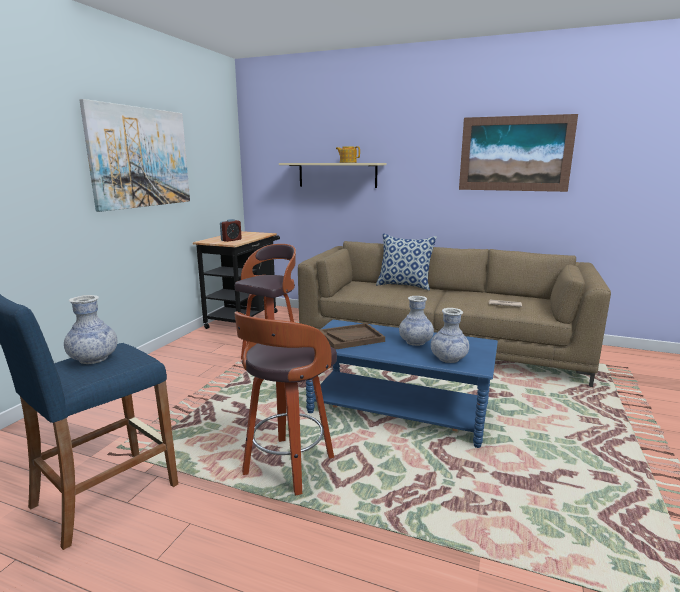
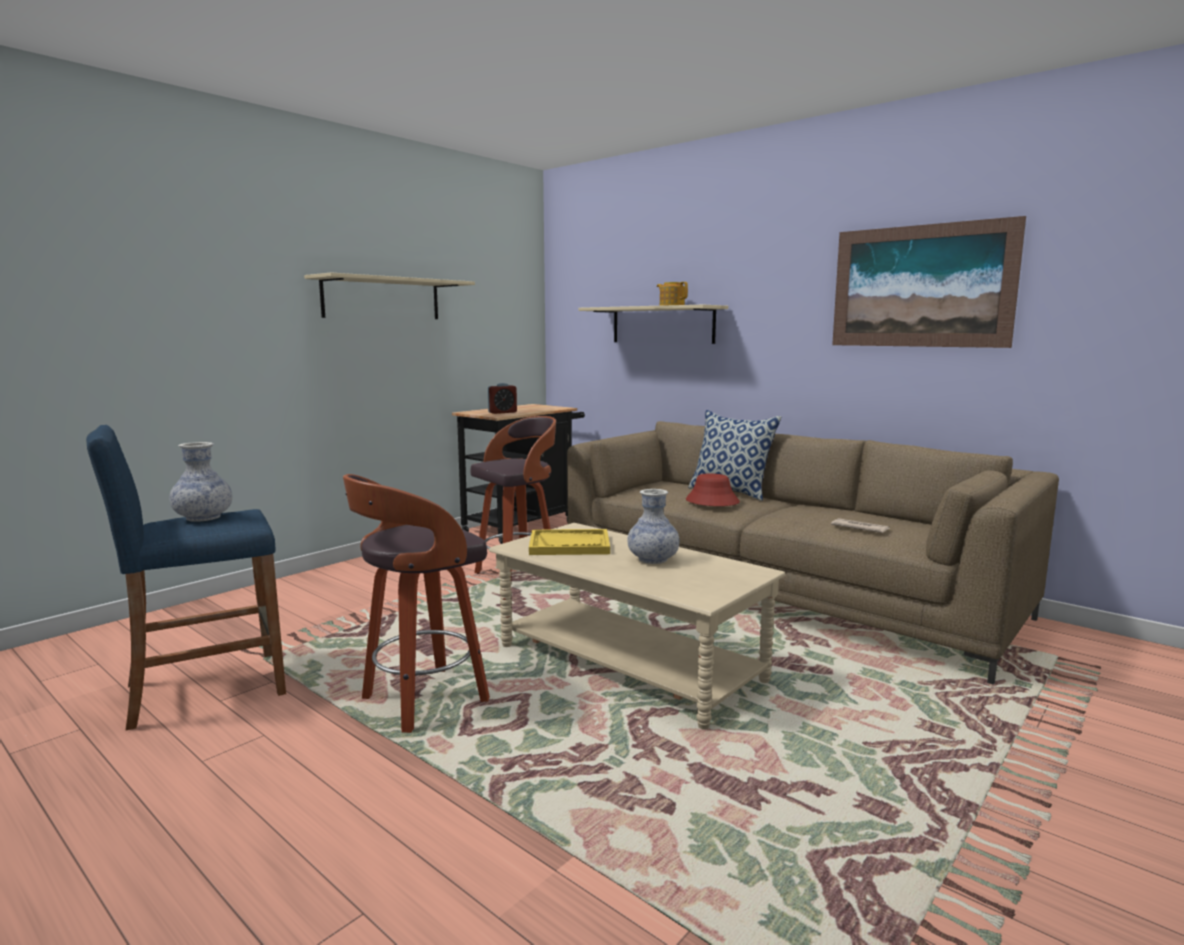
camera: 20 degrees right, 5 degrees down
picture [79,99,190,212] -> beige shelf [304,273,475,319]
blue coffee table [306,320,498,448] -> beige coffee table [489,523,785,730]
brown tray [320,323,385,350] -> yellow tray [529,529,610,555]
vase [431,308,469,363] -> none
none -> red hat [686,473,740,506]

